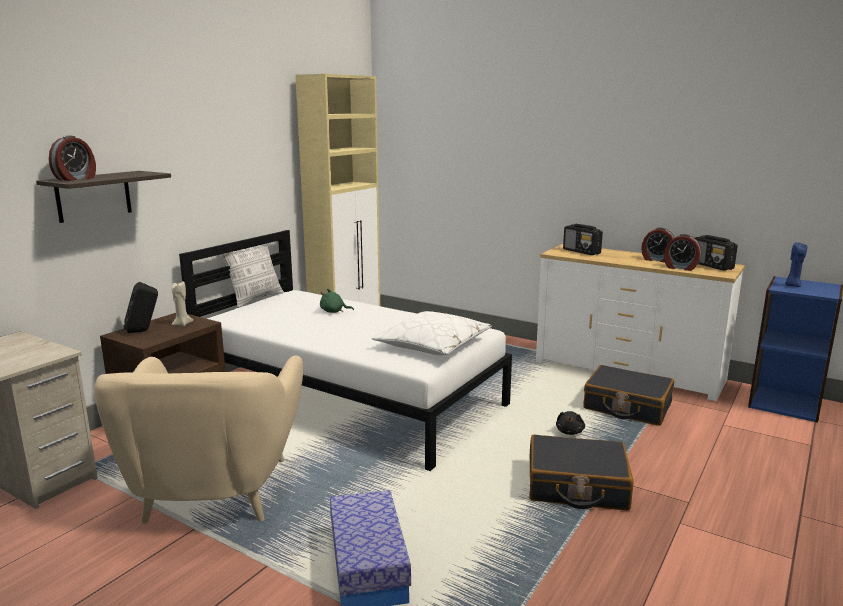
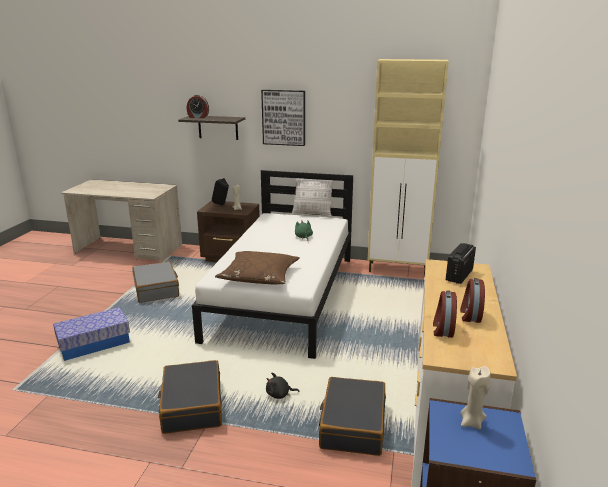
camera: 70 degrees right, 5 degrees up
beige armchair [94,355,303,524] -> grey suitcase [132,261,179,303]
white pillow [372,311,492,355] -> brown pillow [215,251,300,285]
radio [695,235,738,271] -> none
blue candle [785,242,807,287] -> beige candle [461,366,491,430]
none -> picture [261,90,305,146]

